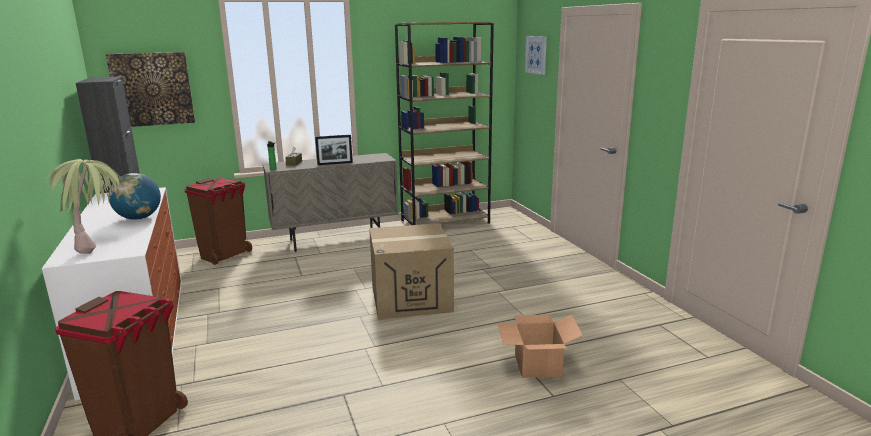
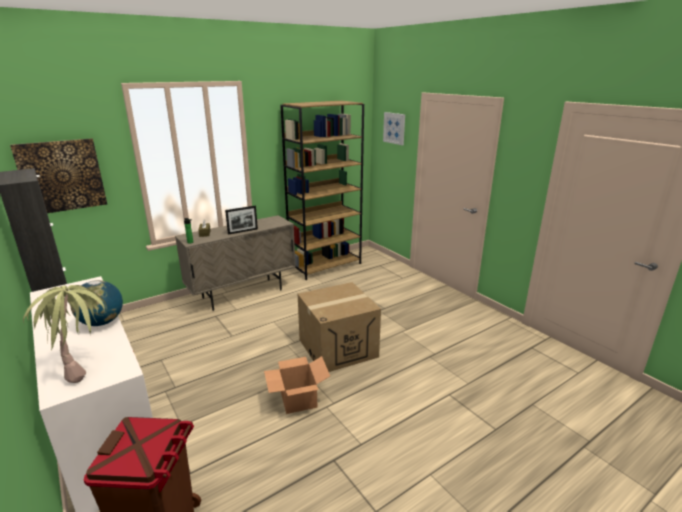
camera: 15 degrees left, 5 degrees up
brown trash can [184,178,252,265] -> none
cardboard box [497,314,583,378] -> cardboard box moved to [264,356,330,414]

